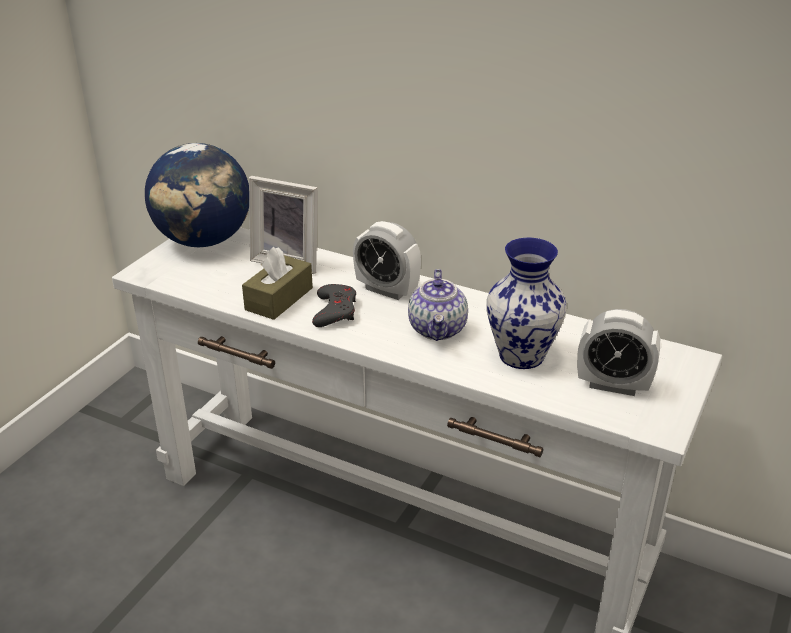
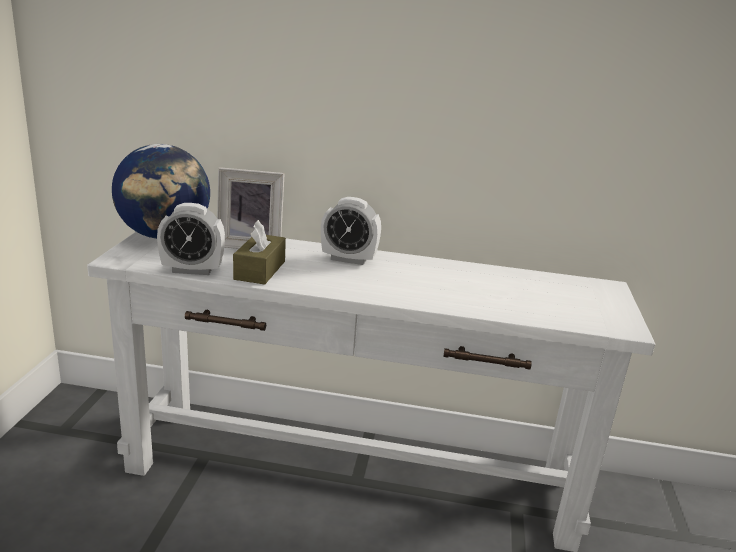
camera: 20 degrees left, 10 degrees down
grey game controller [312,284,356,327] -> none
teapot [408,269,468,341] -> none
vase [486,237,567,369] -> none
alarm clock [577,309,660,396] -> alarm clock moved to [157,203,225,275]

